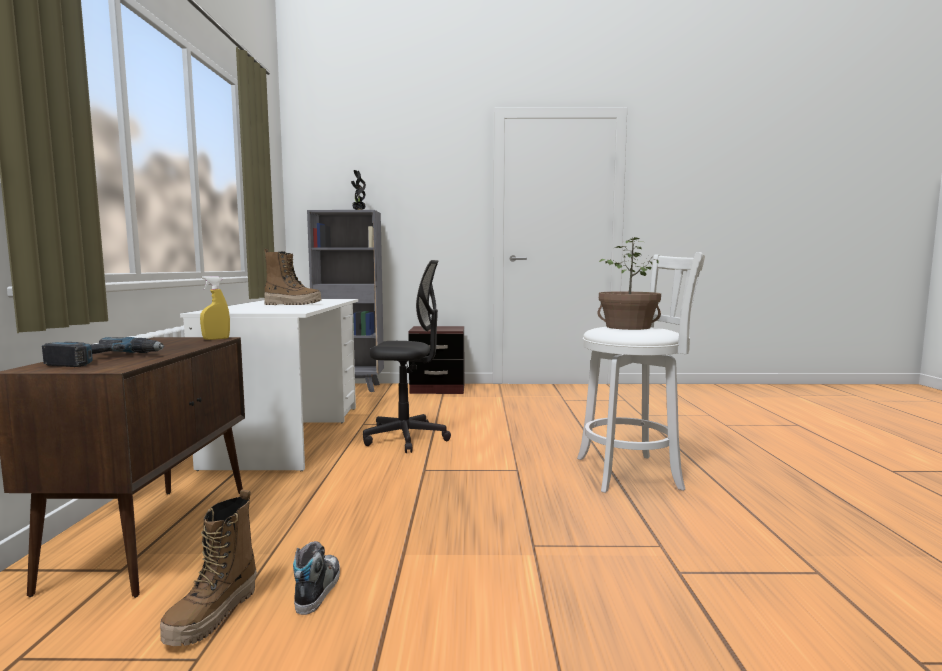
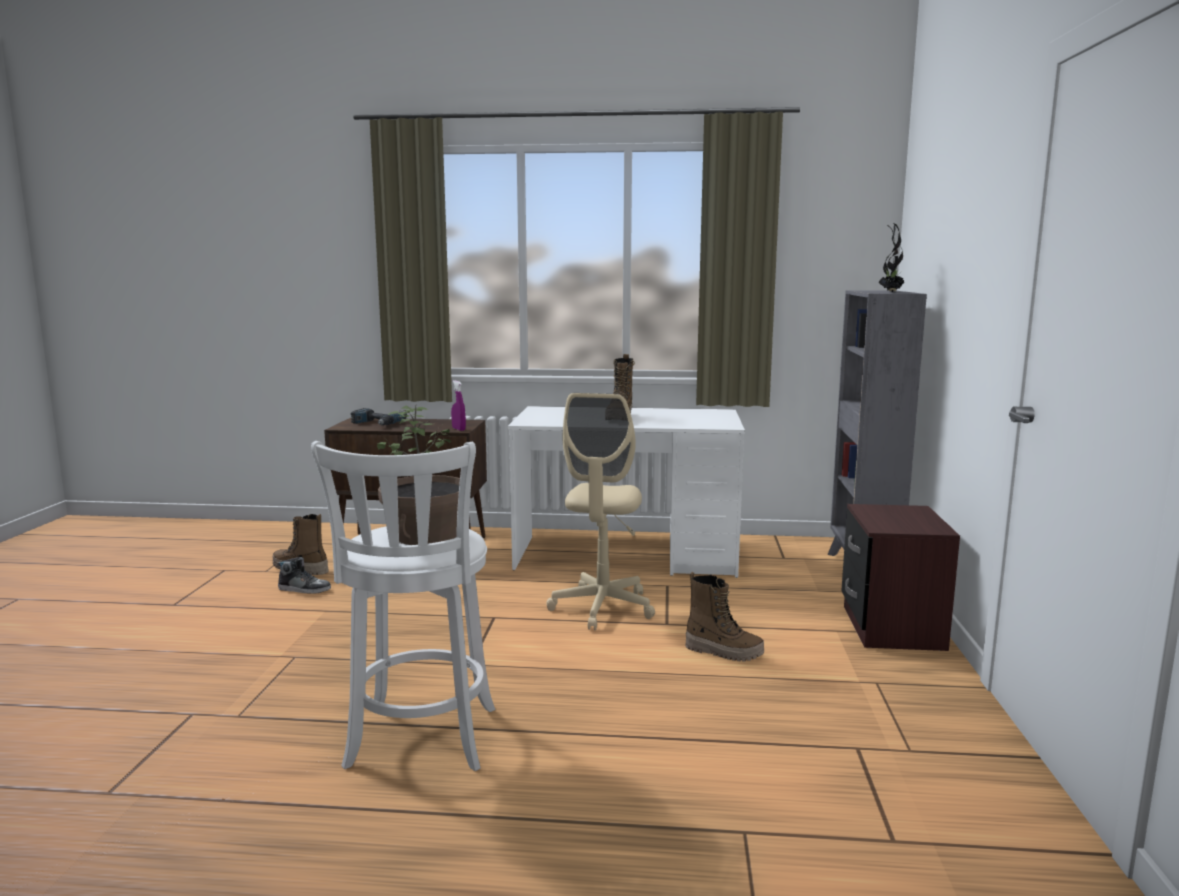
camera: 95 degrees right, 5 degrees up
yellow spray bottle [200,276,230,340] -> purple spray bottle [451,380,466,431]
black office chair [363,260,451,453] -> beige office chair [546,393,655,630]
none -> boot [685,572,764,662]

